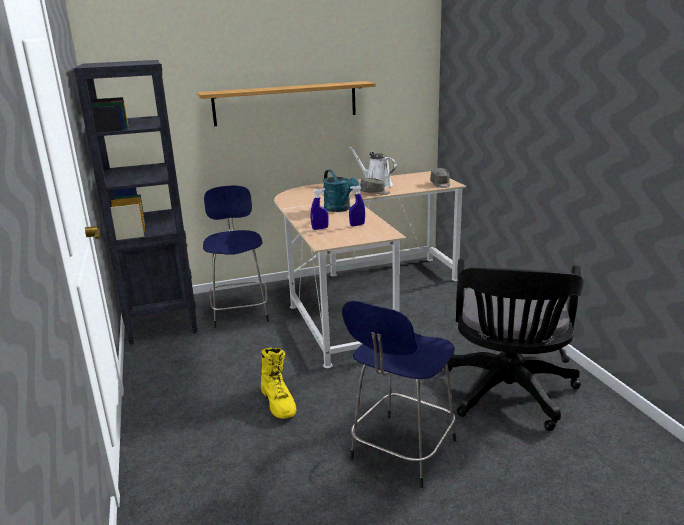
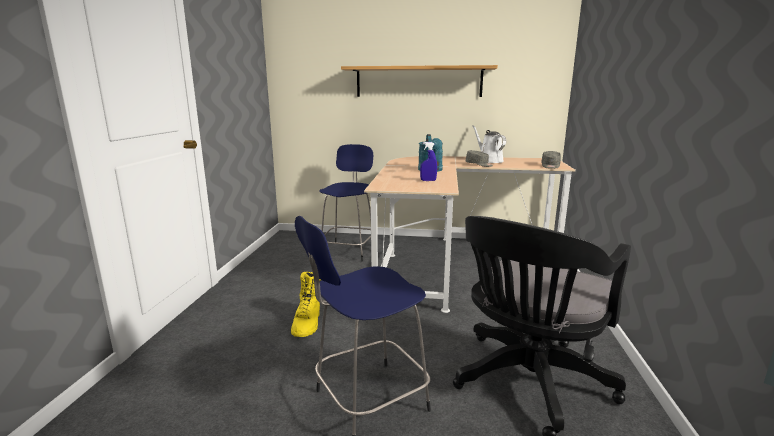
camera: 25 degrees right, 5 degrees down
black bookcase [74,60,198,345] -> none
blue spray bottle [311,188,329,230] -> none

